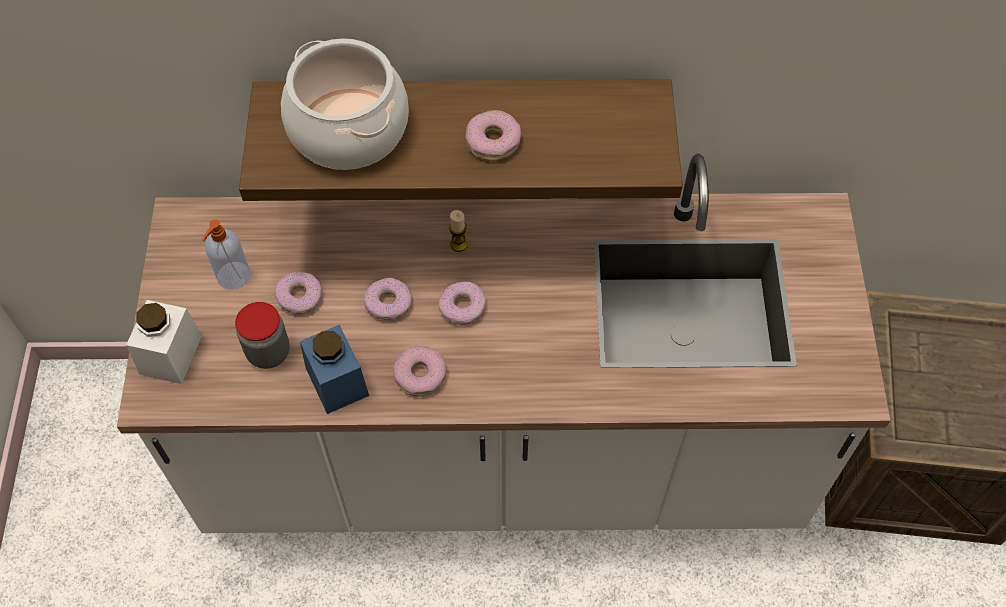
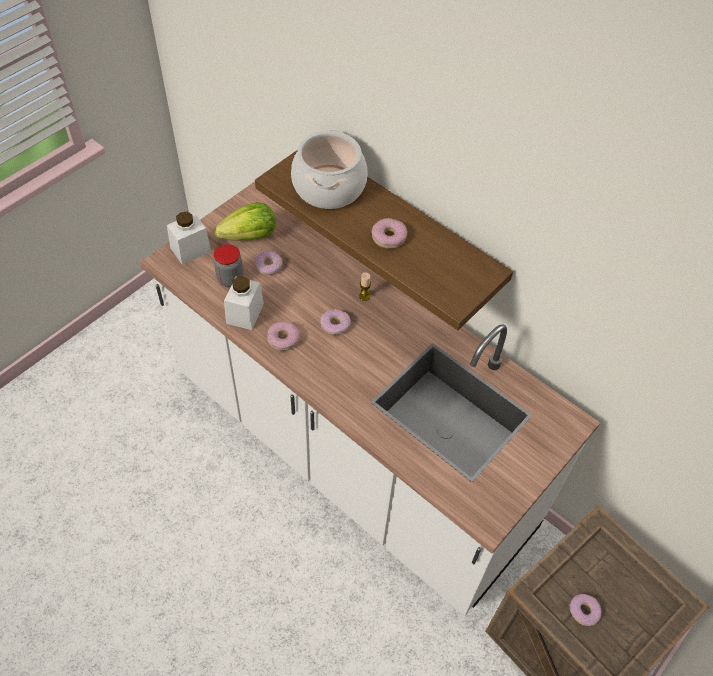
camera: 40 degrees right, 5 degrees down
soap dispenser [202,220,250,290] -> lettuce [214,202,276,241]
blue jar [300,325,369,414] -> white jar [224,276,264,330]
donut [364,278,412,320] -> donut moved to [569,594,602,626]

